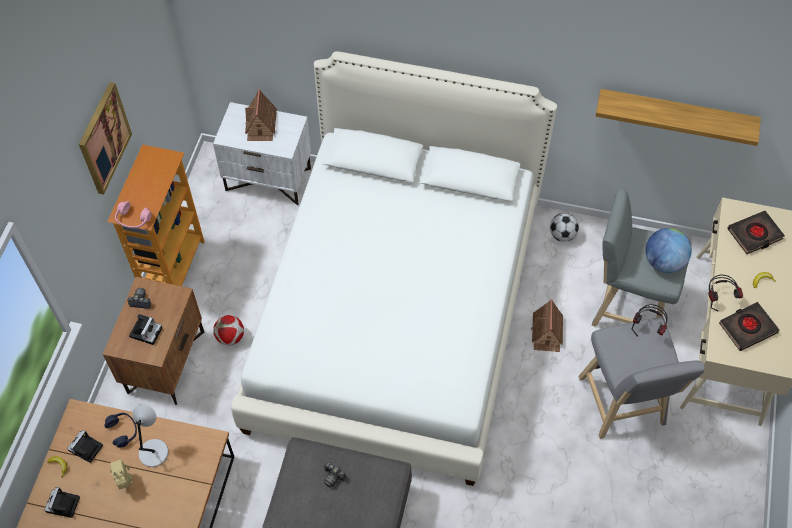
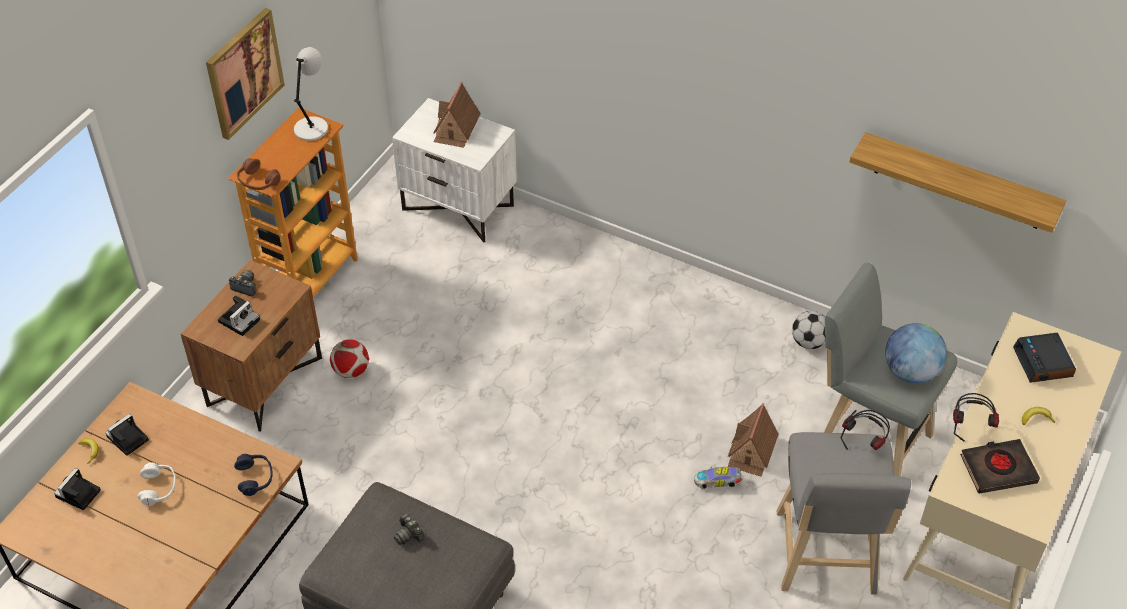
camera: 15 degrees right, 10 degrees down
blue headphones [104,413,137,448] -> blue headphones moved to [234,454,273,496]
toy robot [110,459,133,489] -> white headphones [138,462,176,506]
pink headphones [115,201,152,229] -> brown headphones [237,158,281,190]
grey table lamp [132,404,168,467] -> grey table lamp moved to [294,47,328,141]
white bed [231,51,557,486] -> none
black book [727,211,785,254] -> alarm clock [1013,333,1076,383]
none -> toy car [694,467,743,489]

